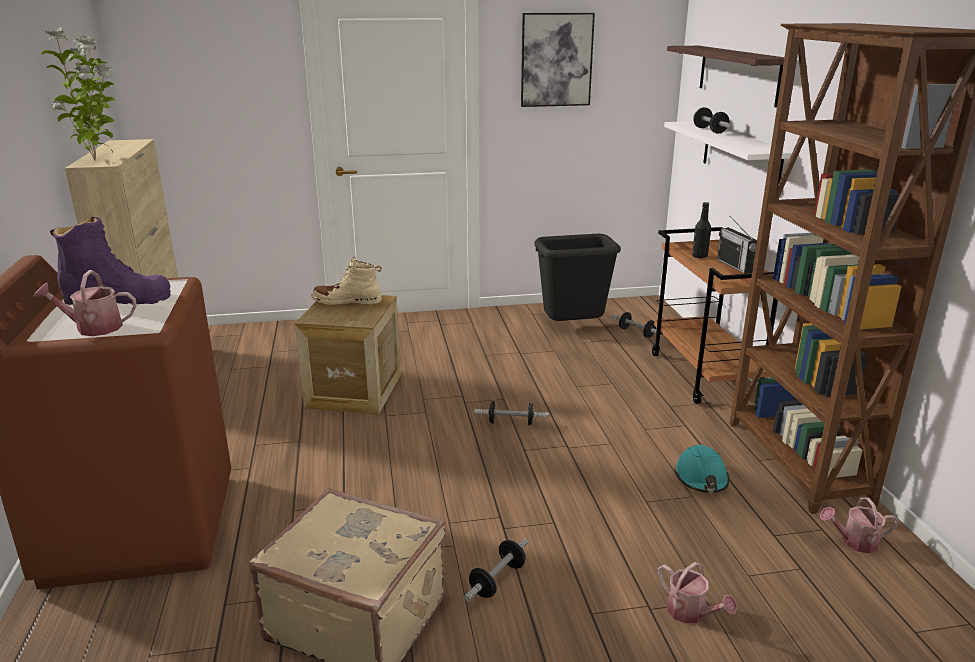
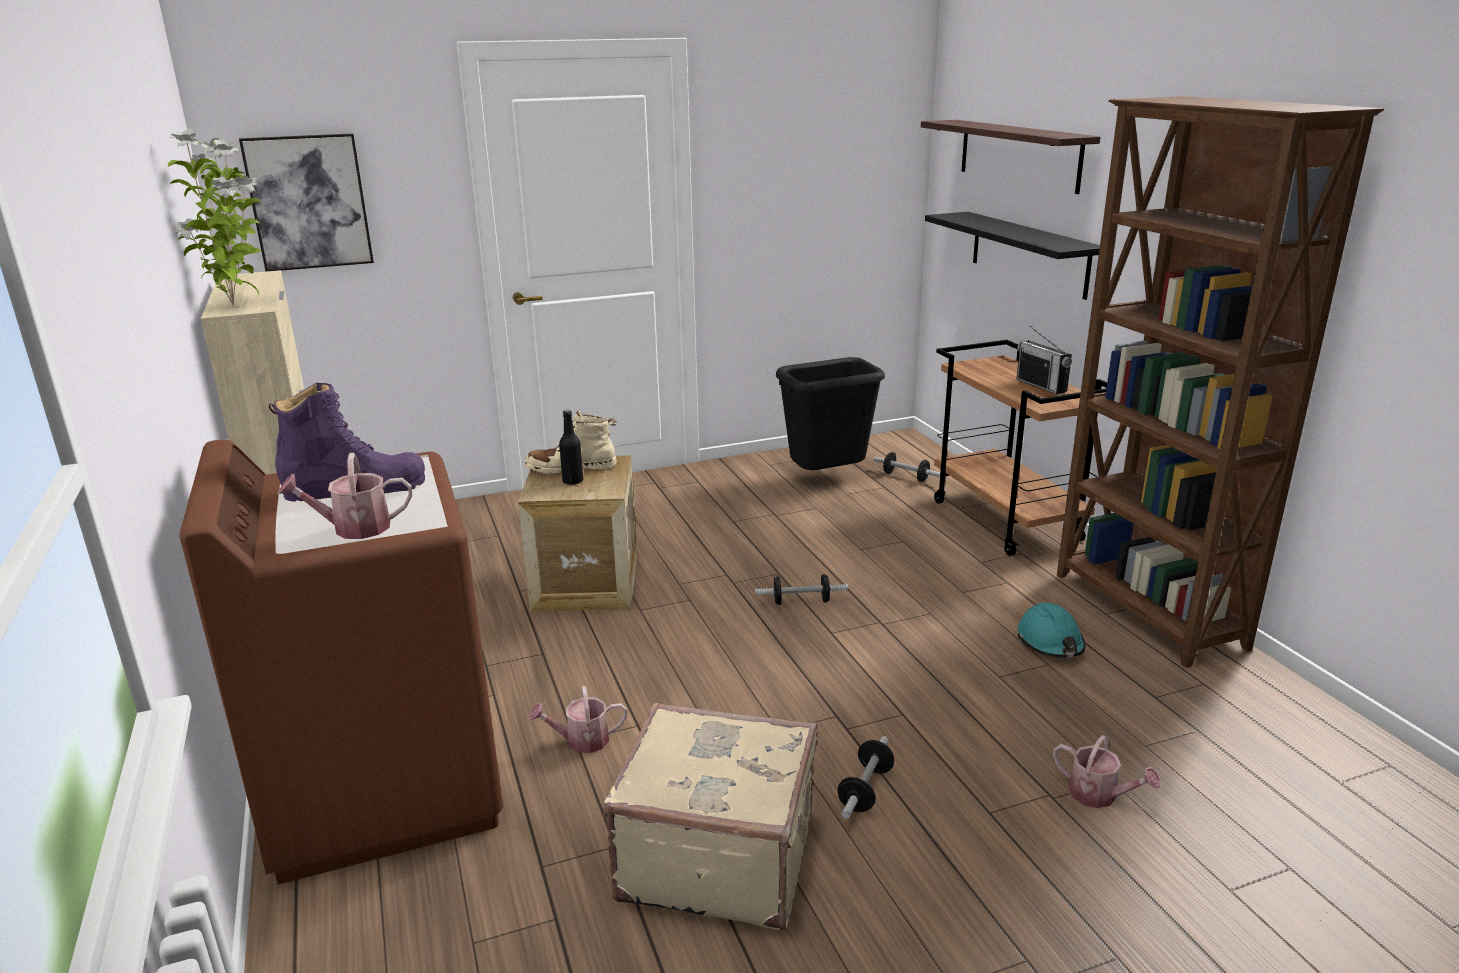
camera: 10 degrees left, 0 degrees up
picture [521,13,595,107] -> picture moved to [239,133,374,271]
white shelf [664,121,792,186] -> black shelf [925,212,1100,300]
black bottle [692,202,711,259] -> black bottle moved to [559,410,583,485]
dumbbell [693,107,730,134] -> none
watering can [820,497,899,553] -> watering can moved to [528,686,627,753]

